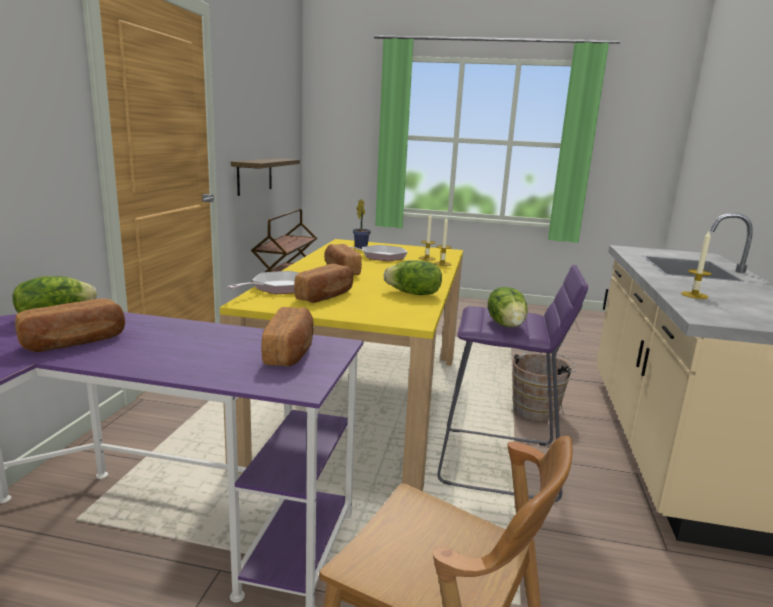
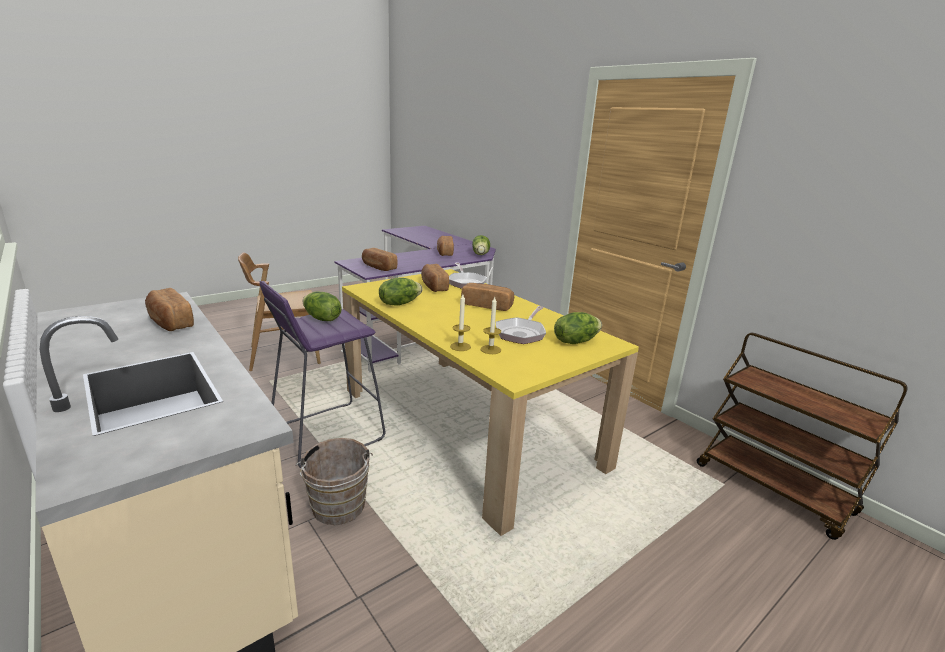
camera: 130 degrees right, 5 degrees up
shelf [231,158,300,196] -> none
potted plant [353,198,371,249] -> lettuce [554,312,602,344]
candle [681,231,712,299] -> bread [145,288,194,331]

